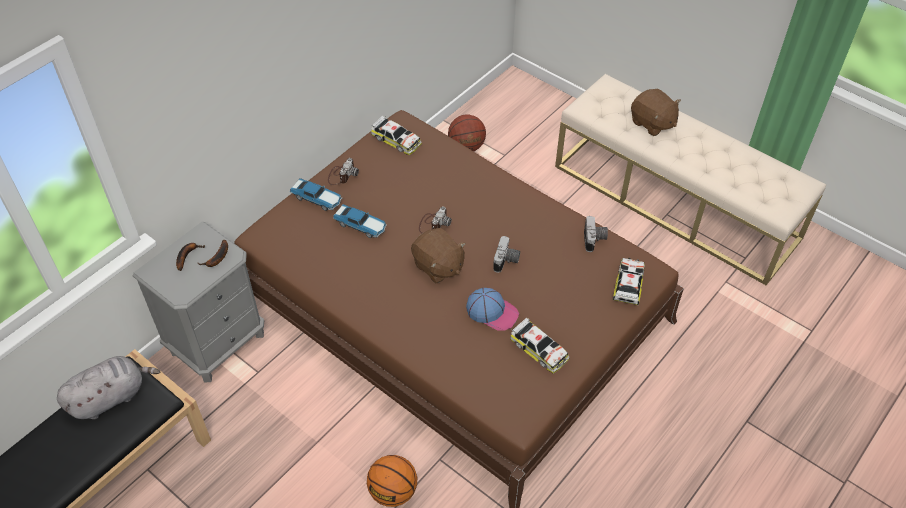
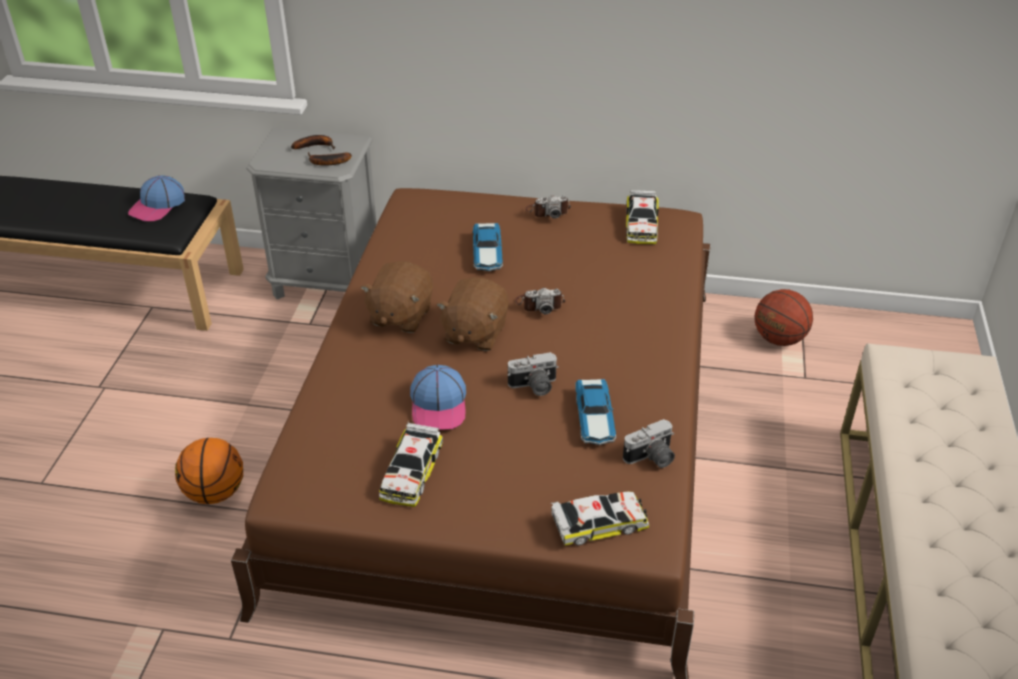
camera: 60 degrees right, 10 degrees down
grey plush toy [57,356,160,419] -> cap [128,175,185,221]
toy car [290,178,342,211] -> toy car moved to [576,379,616,445]
brown plush toy [631,89,681,136] -> brown plush toy moved to [360,261,433,333]

